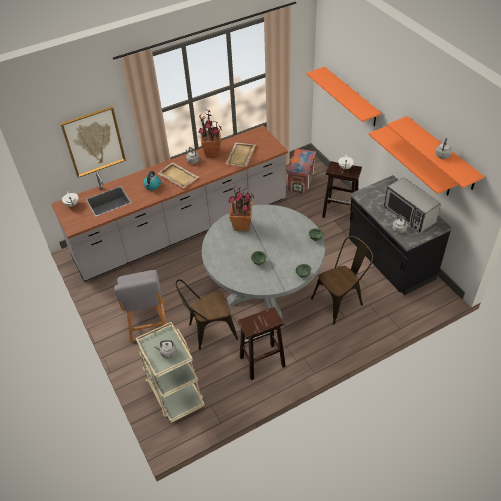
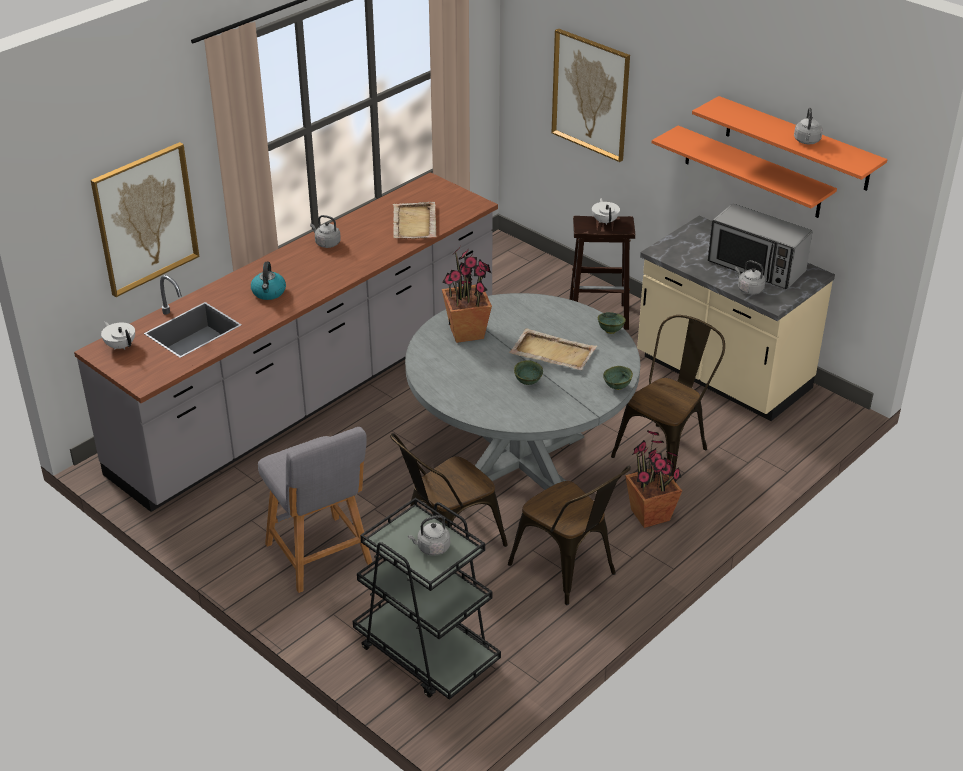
camera: 20 degrees left, 10 degrees down
beige cart [136,322,205,423] -> black cart [353,497,501,700]
beige tray [157,162,199,188] -> beige tray moved to [509,329,597,370]
potted plant [198,109,222,157] -> potted plant moved to [625,430,682,528]
brown stool [238,307,286,380] -> brown chair [508,466,631,605]
crate [287,149,316,194] -> none
orange shelf [306,67,382,126] -> picture [552,28,630,162]
black counter [349,175,452,295] -> beige counter [637,216,835,421]

